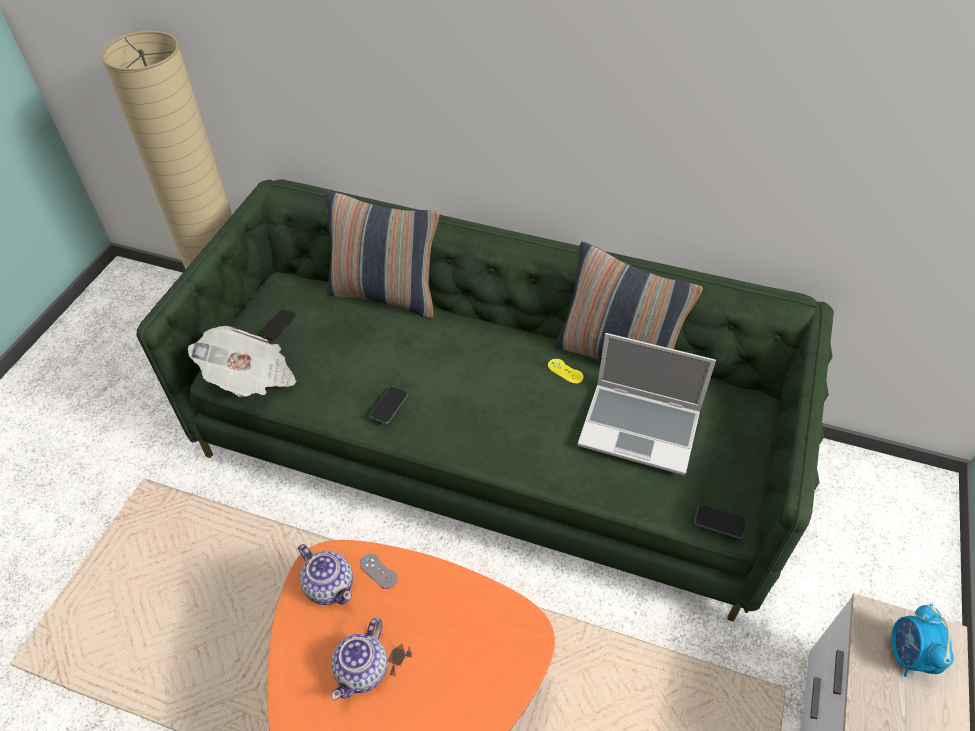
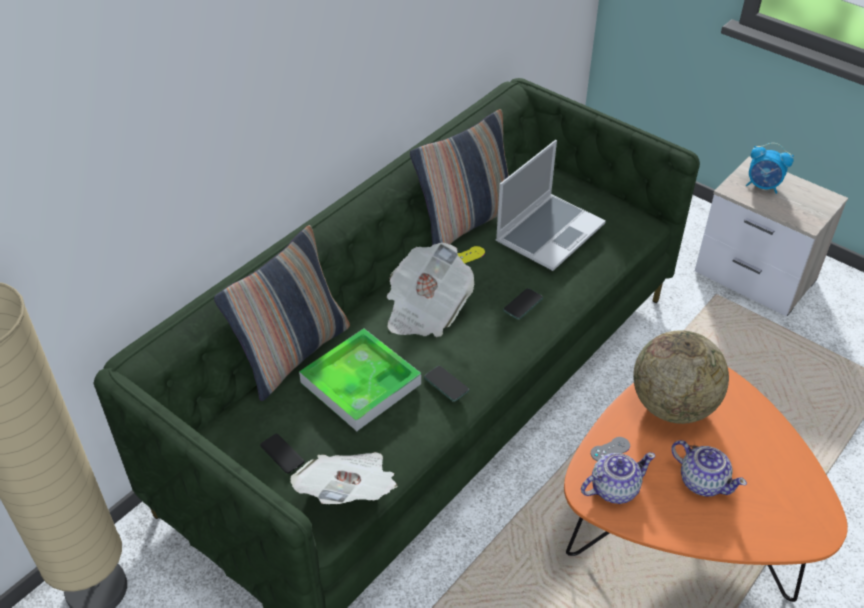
camera: 70 degrees left, 5 degrees down
phone [694,505,747,539] -> phone moved to [503,288,543,320]
none -> tray [299,328,421,431]
none -> newspaper [387,243,474,337]
none -> globe [633,330,729,424]

